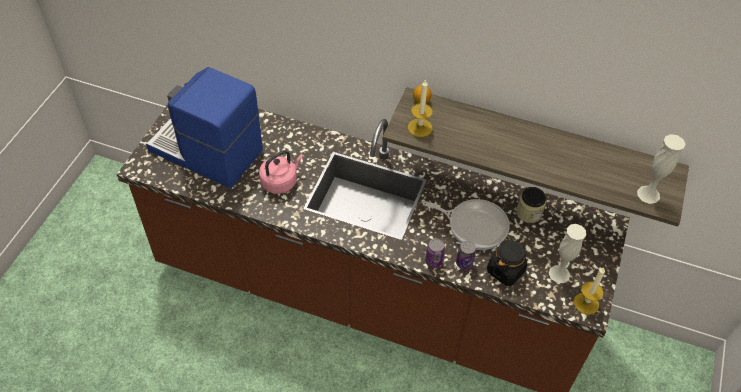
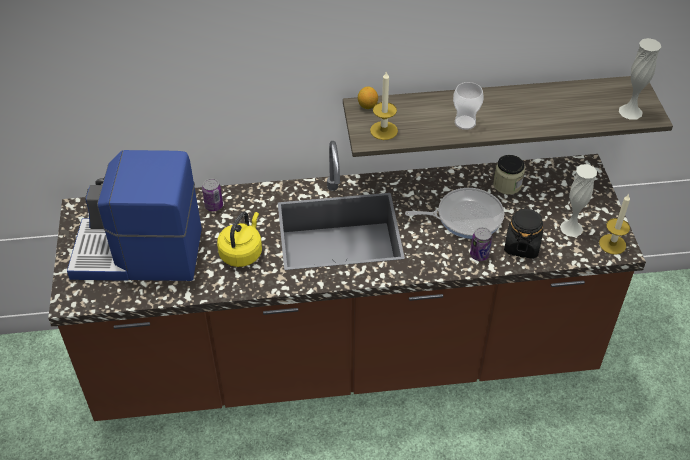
camera: 25 degrees left, 5 degrees down
pink kettle [259,150,304,194] -> yellow kettle [217,212,262,267]
can [425,239,445,268] -> can moved to [202,179,223,211]
none -> cup [453,82,484,130]

